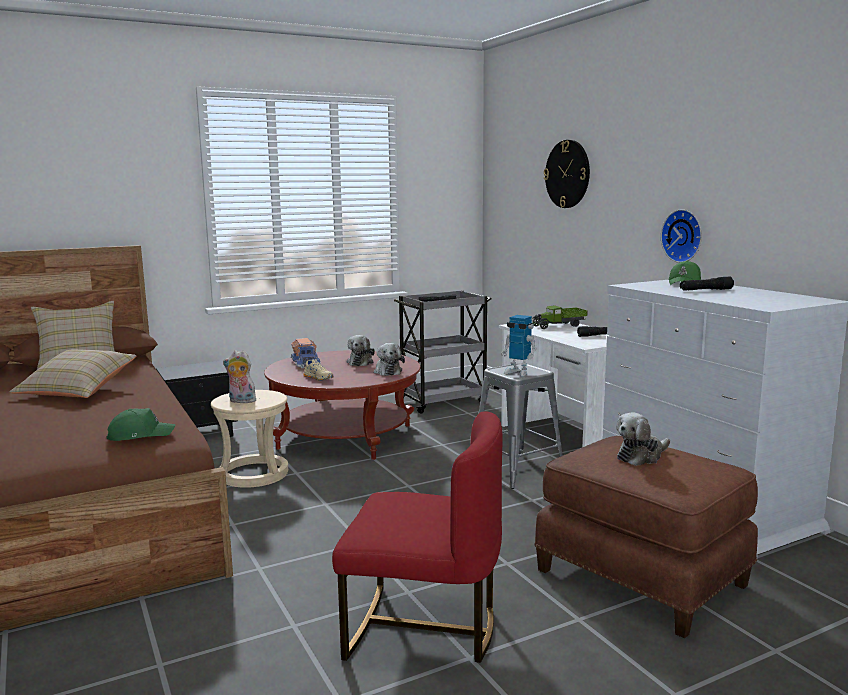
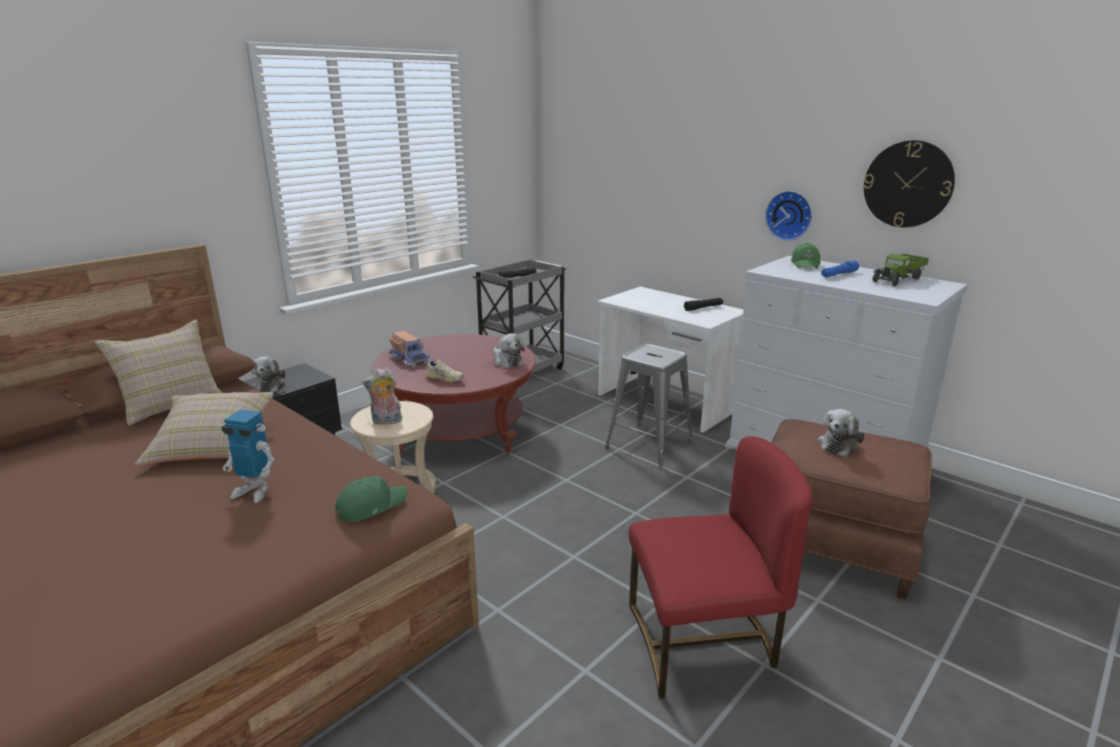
camera: 20 degrees left, 10 degrees up
plush toy [347,335,375,366] -> plush toy moved to [251,356,285,393]
toy robot [501,315,537,376] -> toy robot moved to [221,409,275,503]
toy truck [532,305,588,329] -> toy truck moved to [872,254,929,286]
wall clock [544,140,590,208] -> wall clock moved to [863,140,955,227]
black flashlight [680,277,734,291] -> blue flashlight [821,260,859,278]

